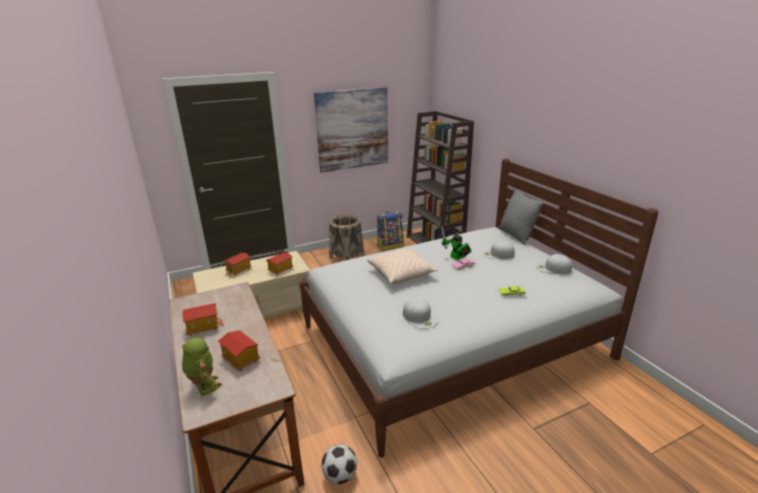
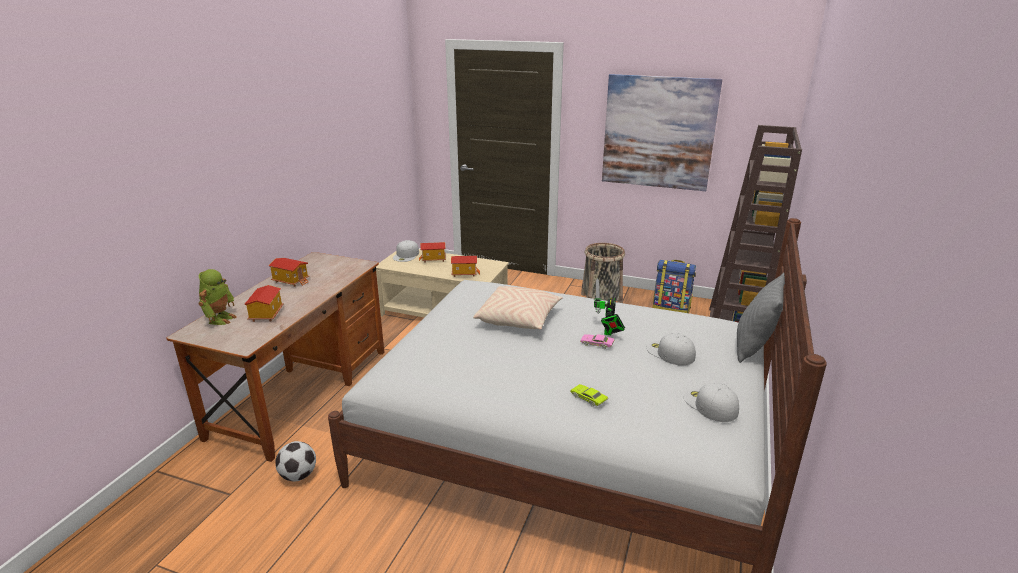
camera: 45 degrees right, 0 degrees up
white cap [403,298,438,329] -> white cap moved to [393,240,419,262]

